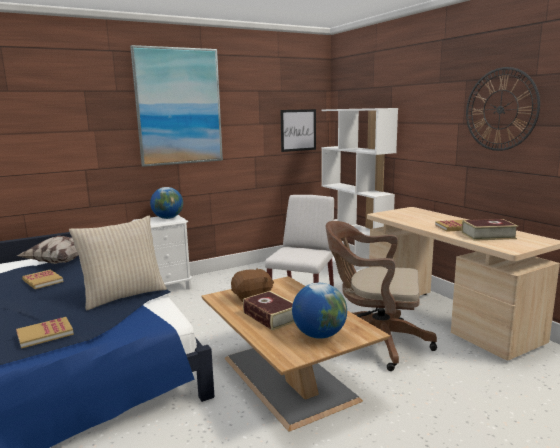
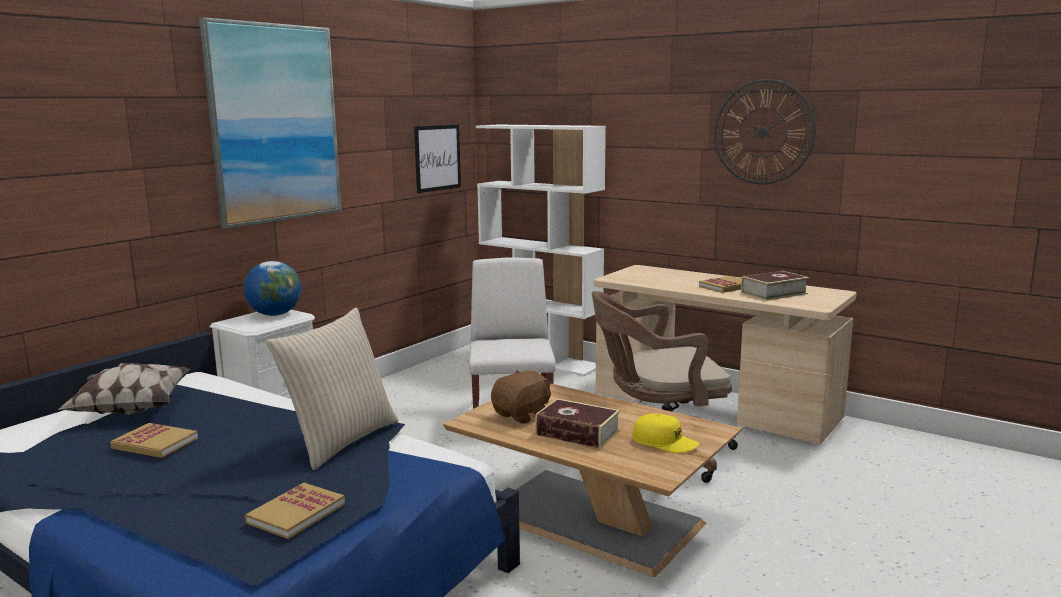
camera: 25 degrees left, 0 degrees up
globe [292,283,347,339] -> yellow cap [632,413,699,453]

